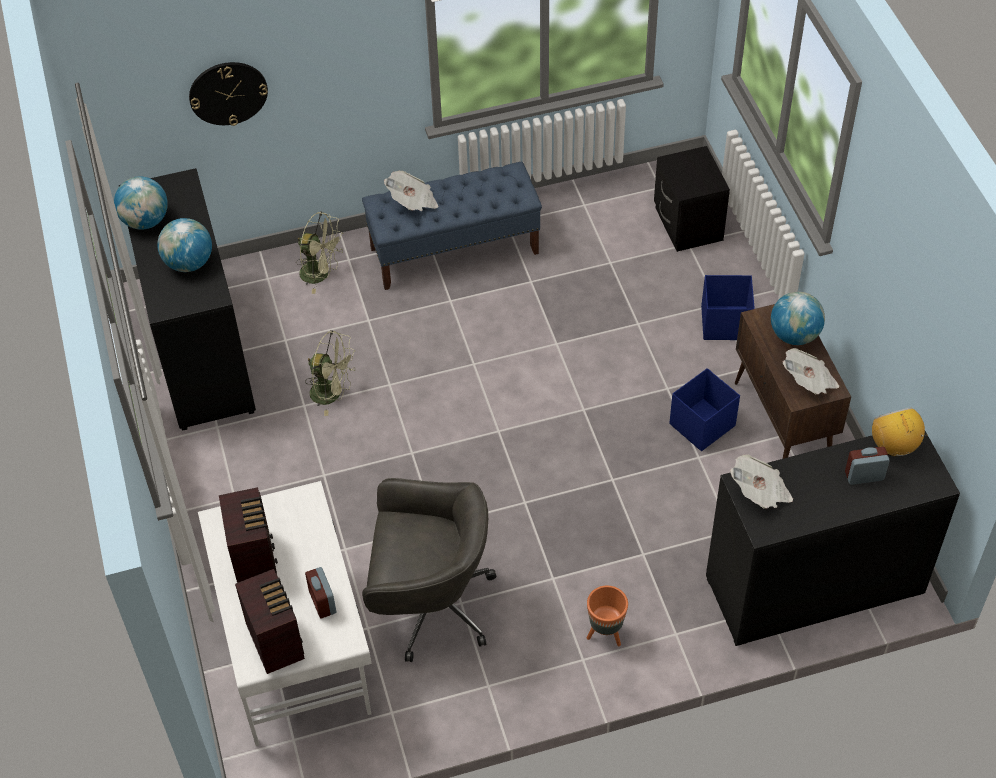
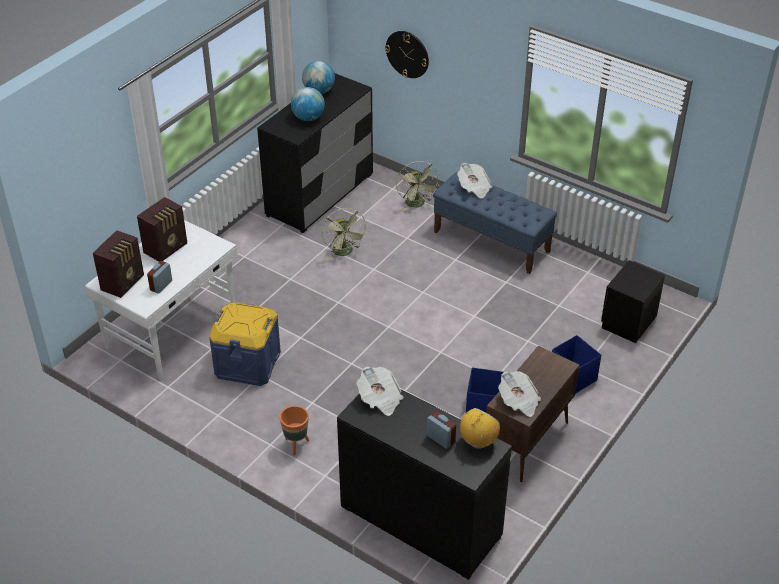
camera: 50 degrees right, 10 degrees down
grey office chair [362,478,496,662] -> blue storage box [209,302,281,386]
globe [771,292,825,345] -> none

